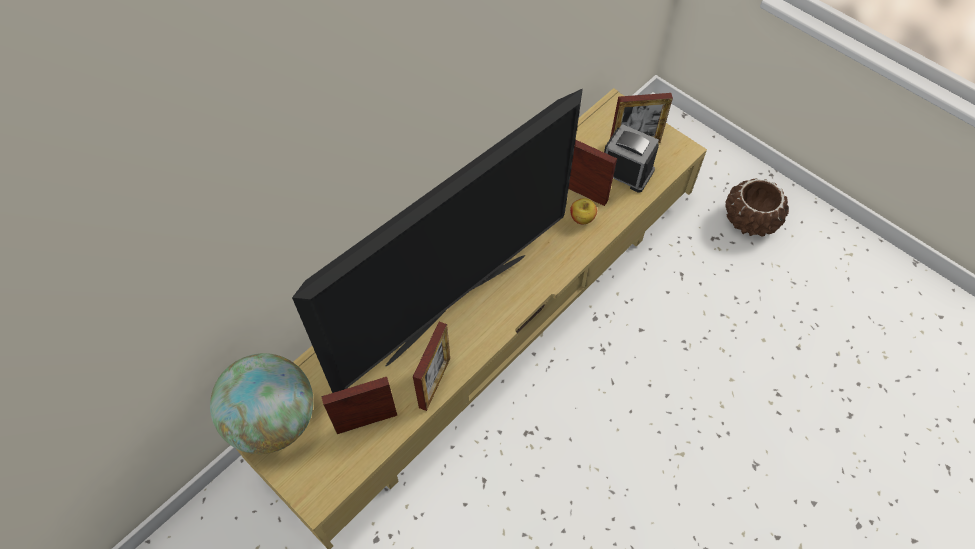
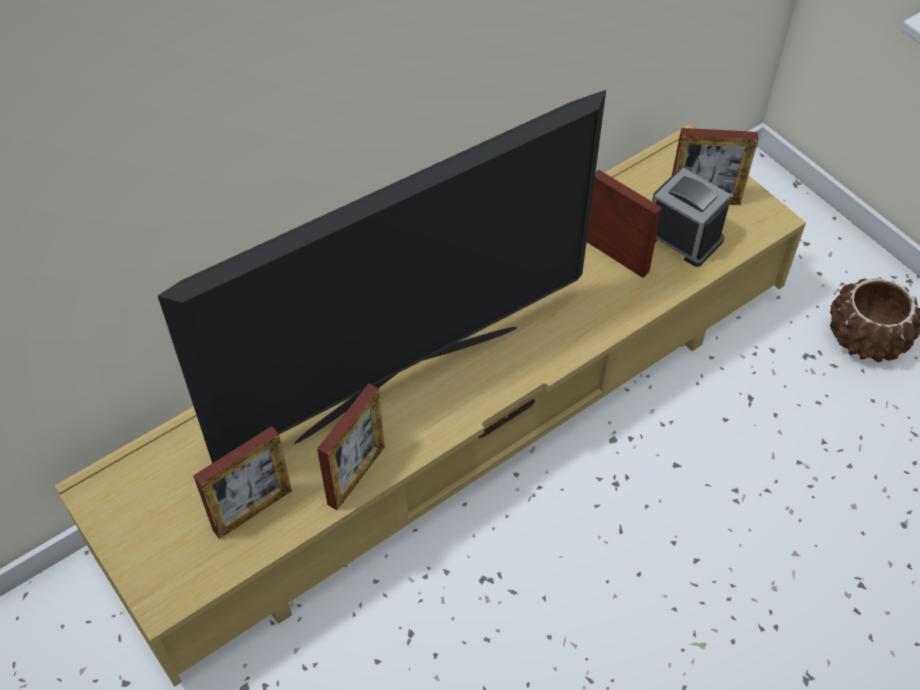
camera: 10 degrees right, 5 degrees down
globe [210,353,313,454] -> none
picture frame [321,377,397,434] -> picture frame turned 150 degrees clockwise [193,426,292,539]
apple [570,198,597,224] -> none

